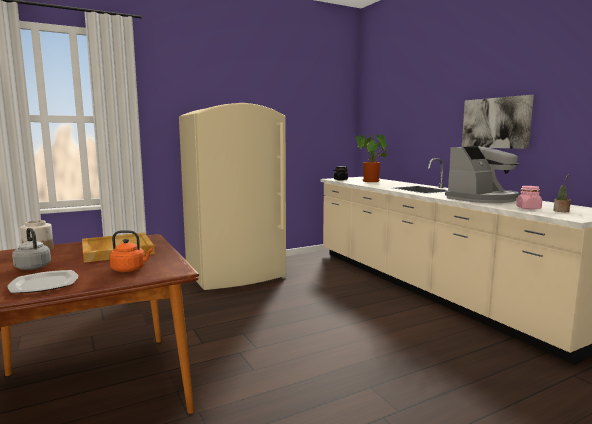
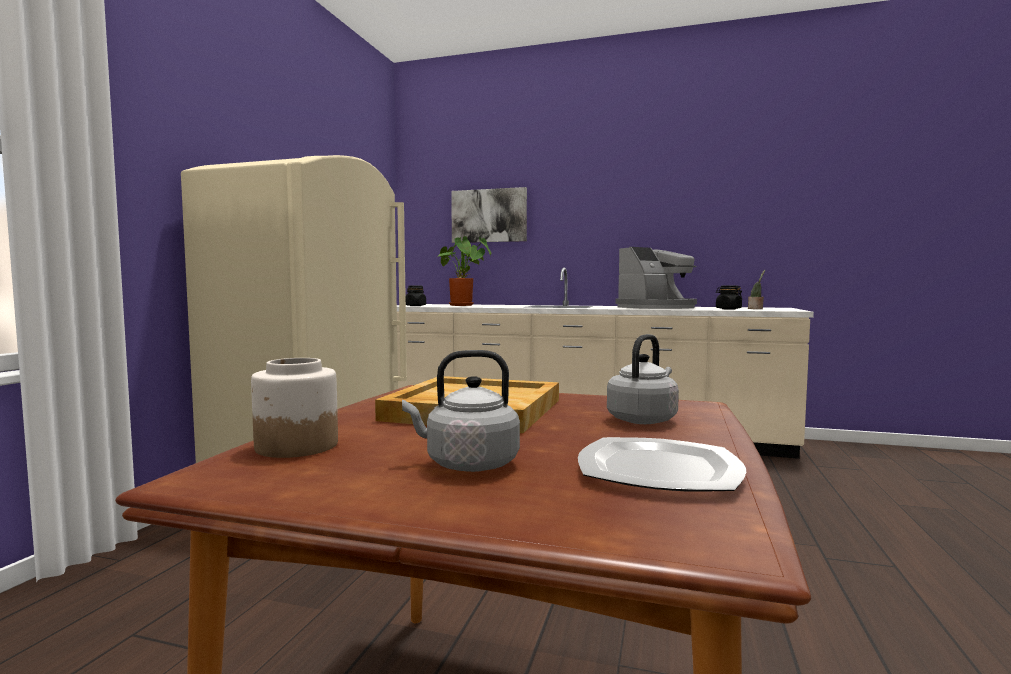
camera: 45 degrees left, 5 degrees down
orange kettle [109,230,153,272] -> grey kettle [607,334,679,424]
coffee machine [445,146,520,203] -> coffee machine turned 45 degrees clockwise [616,247,697,309]
picture [462,95,534,149] -> picture moved to [451,187,527,243]
pink jar [516,186,542,209] -> black jar [716,286,742,310]

